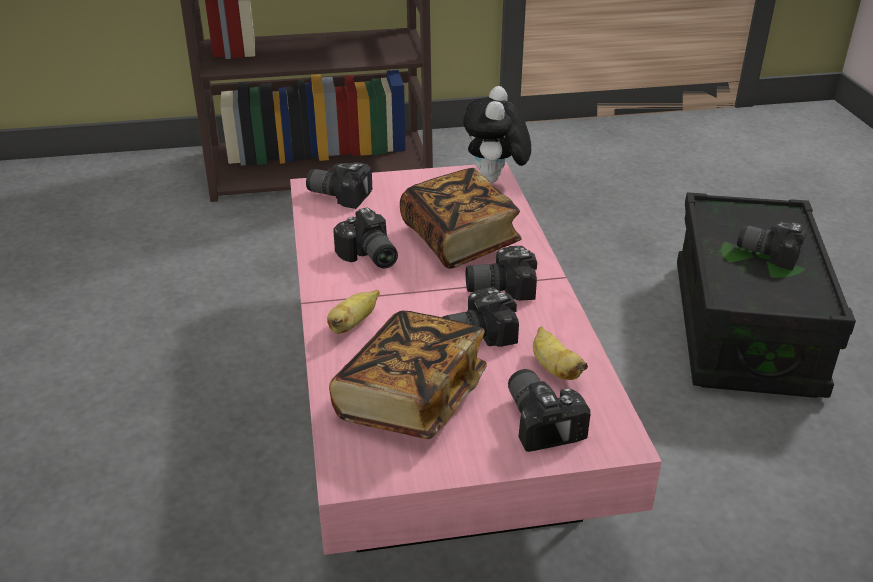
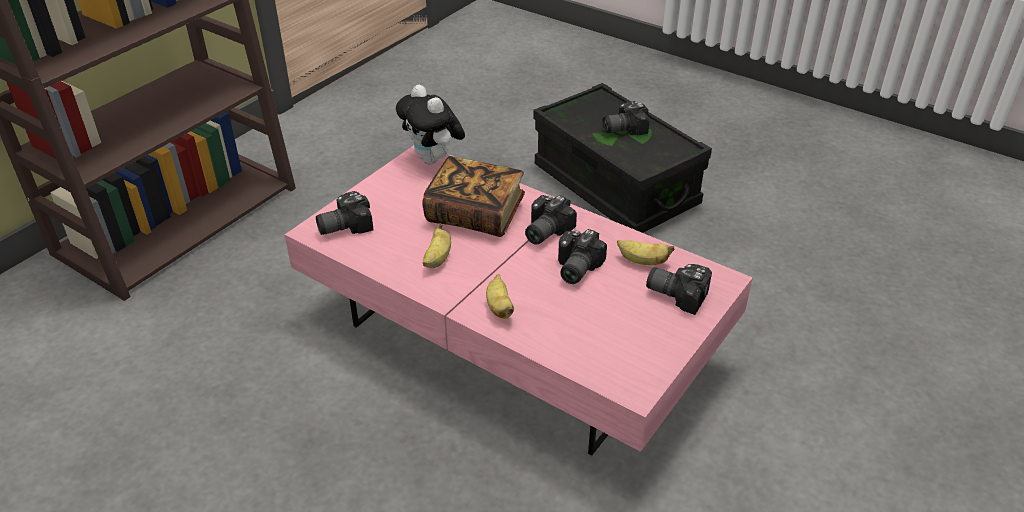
camera: 45 degrees left, 5 degrees up
book [329,310,487,439] -> none
camera [333,207,398,268] -> banana [423,223,451,268]

